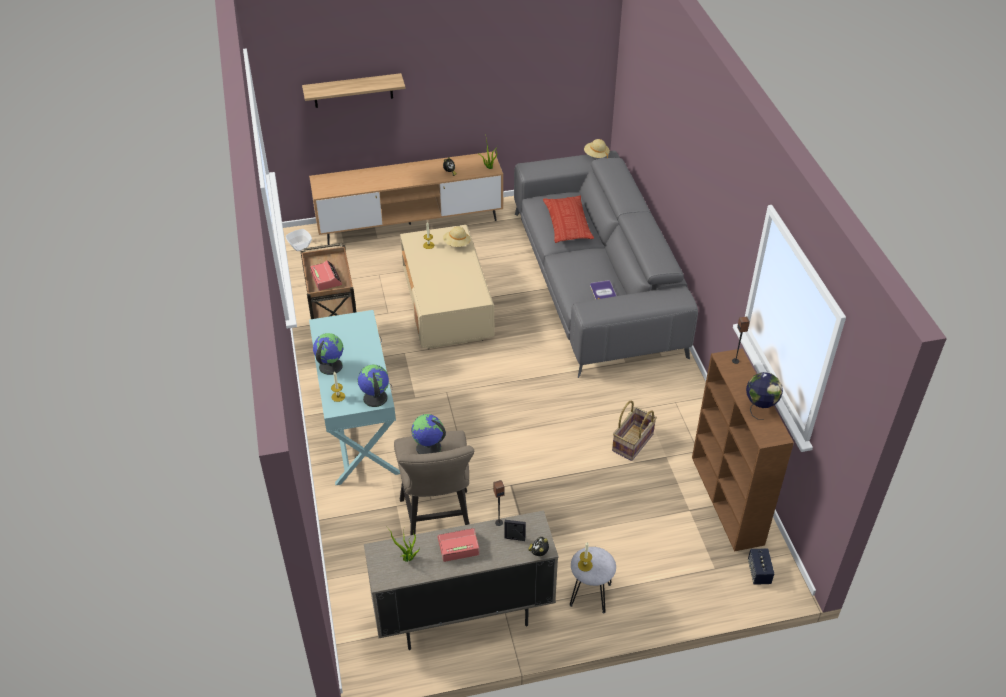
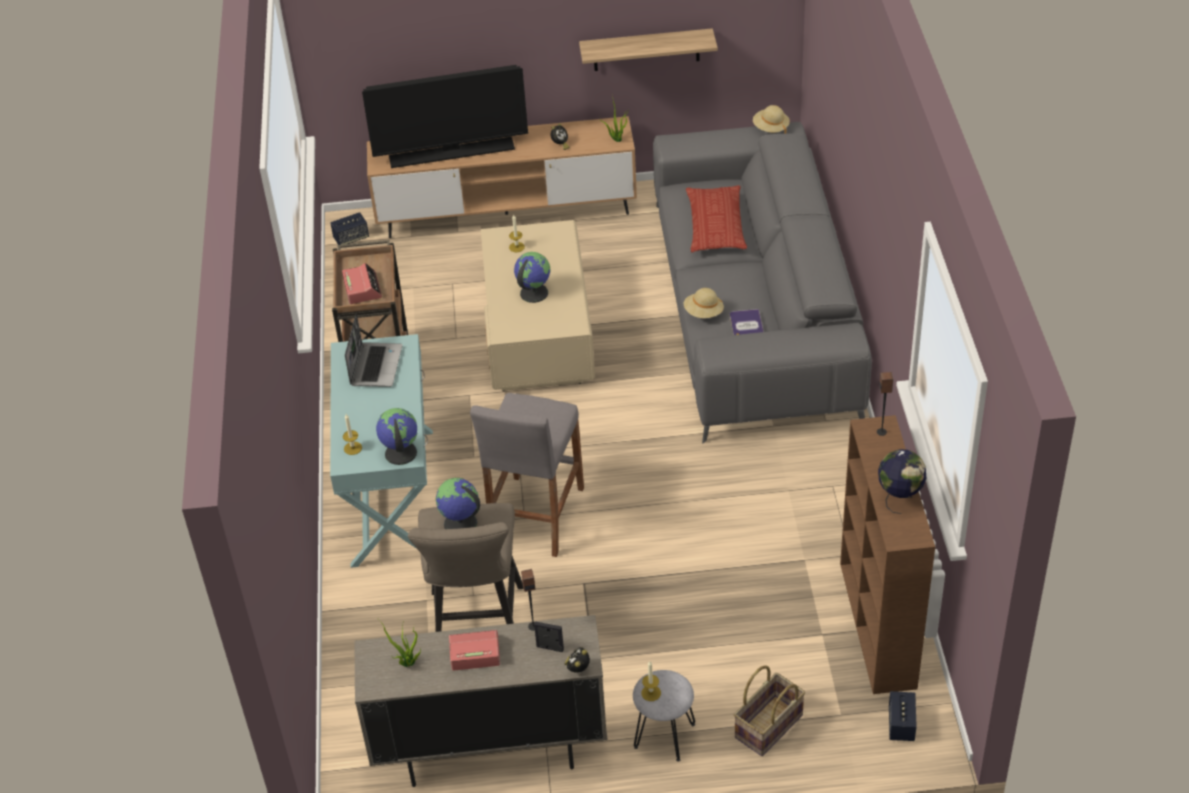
camera: 10 degrees right, 0 degrees up
bowl [286,229,312,251] -> speaker [330,212,369,245]
shelf [302,73,406,108] -> shelf moved to [579,28,718,71]
globe [313,333,344,375] -> globe moved to [514,252,550,303]
beige hat [443,226,471,247] -> beige hat moved to [684,288,724,318]
basket [612,401,657,461] -> basket moved to [734,665,805,756]
none -> laptop [345,314,402,387]
none -> television [362,65,528,168]
none -> grey stool [470,393,584,557]

